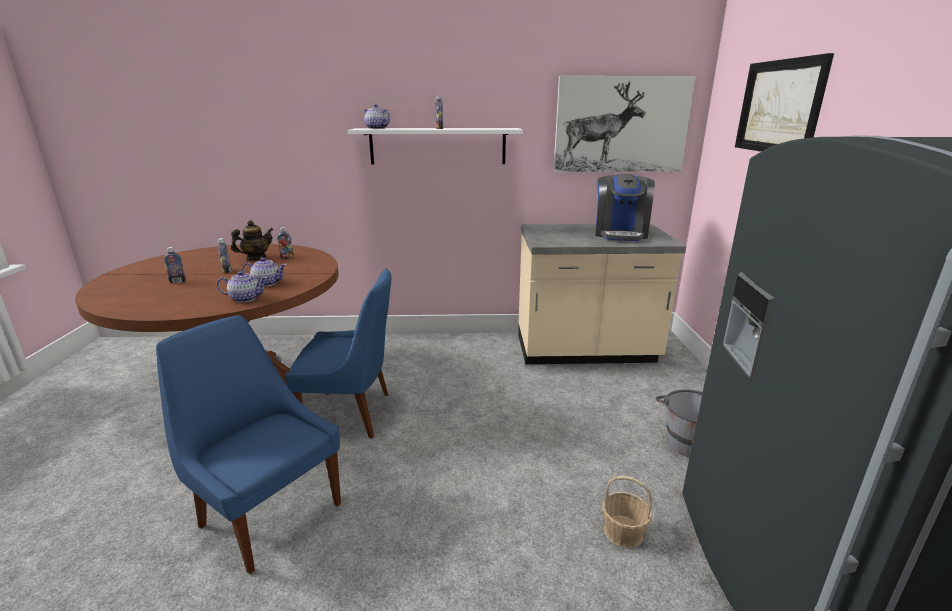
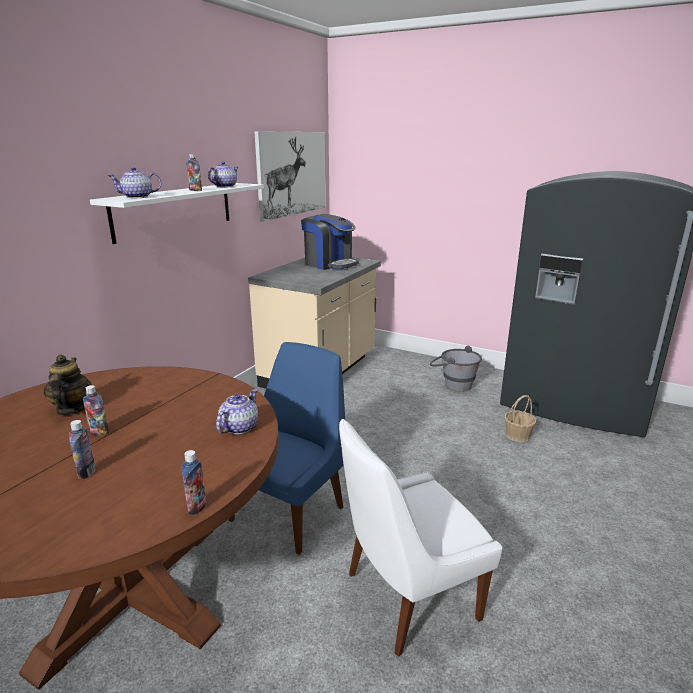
camera: 60 degrees left, 0 degrees up
blue chair [156,315,341,574] -> white chair [339,419,502,657]
teapot [242,258,287,287] -> teapot moved to [208,161,238,187]
bottle [277,227,294,259] -> bottle moved to [182,450,206,515]
picture [735,53,834,152] -> none

